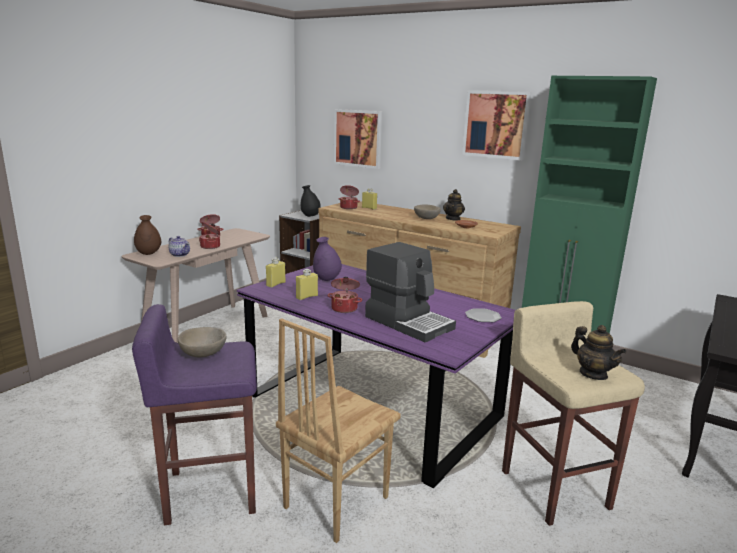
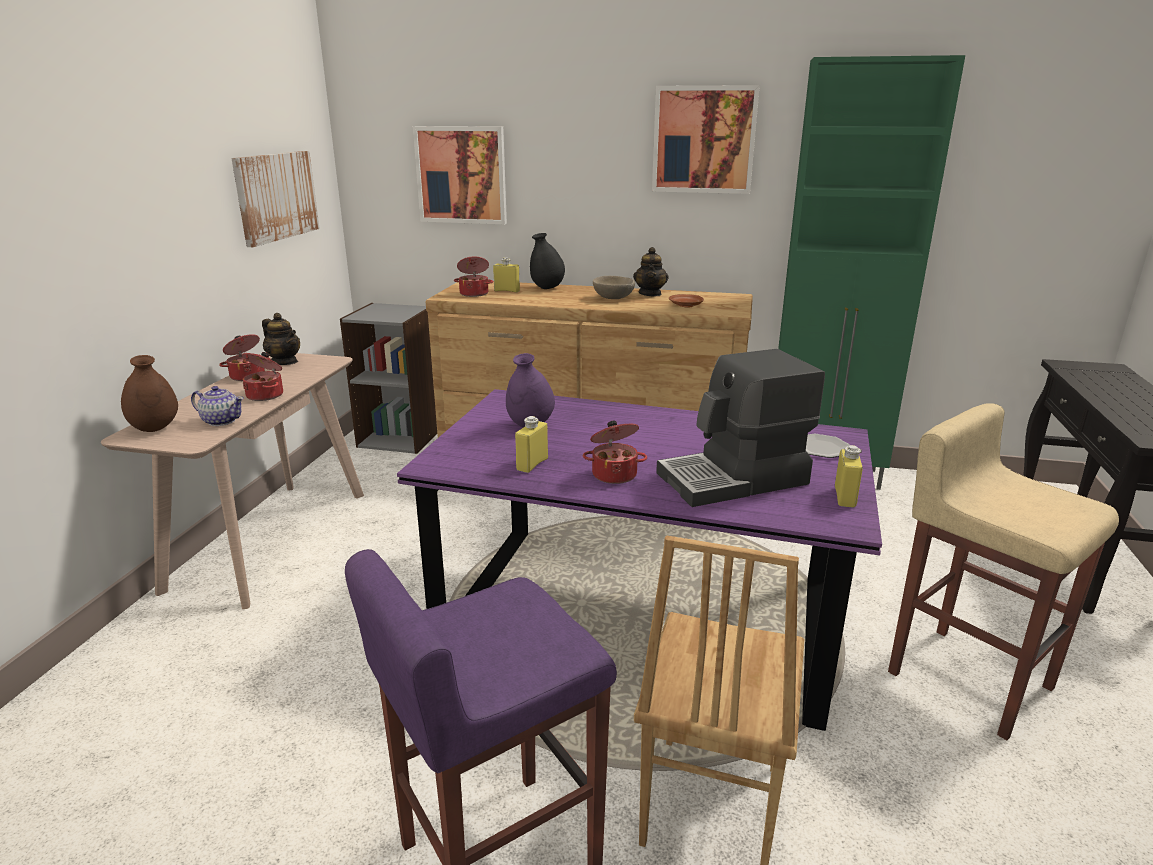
camera: 20 degrees left, 5 degrees up
beige bowl [178,327,227,358] -> none
yellow bottle [266,258,286,288] -> yellow bottle moved to [835,445,863,508]
black vase [301,185,321,217] -> black vase moved to [530,233,565,289]
coffee machine [365,242,456,342] -> coffee machine turned 135 degrees clockwise [656,349,825,507]
teapot [571,325,627,380] -> teapot moved to [262,313,300,365]
none -> picture [231,151,320,247]

